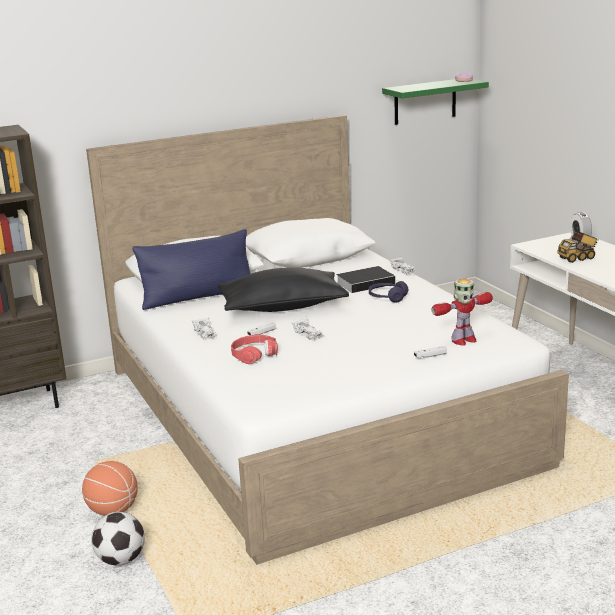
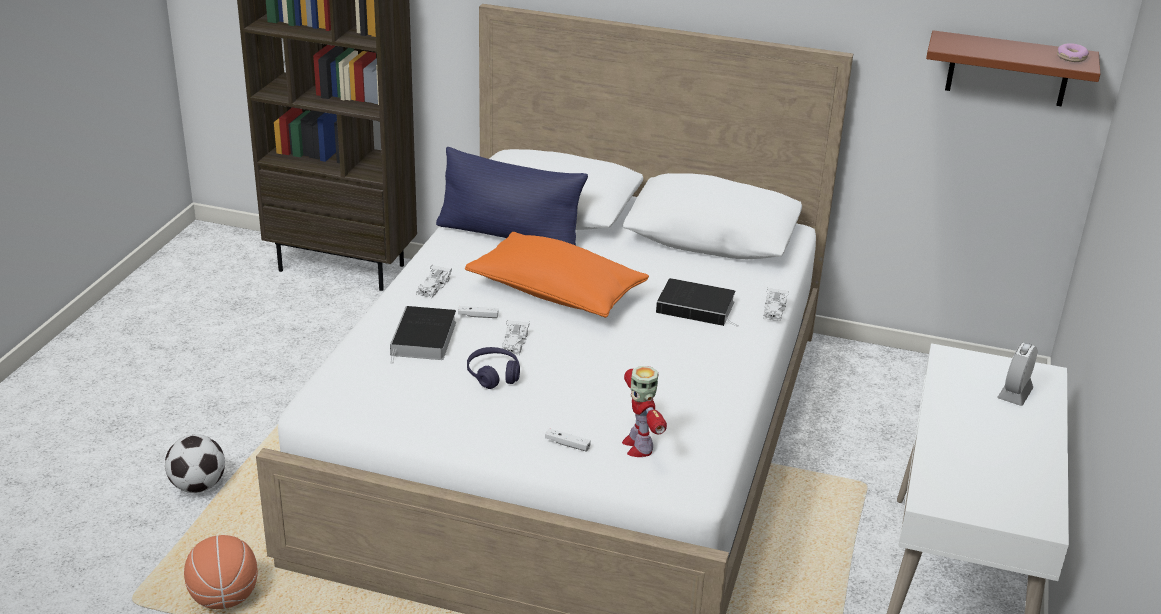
camera: 40 degrees right, 10 degrees up
basketball [82,461,138,516] -> basketball moved to [184,535,258,609]
black pillow [218,267,349,312] -> orange pillow [465,232,649,318]
red headphones [231,335,278,364] -> book [390,306,456,364]
purple headphones [369,281,408,303] -> purple headphones moved to [467,347,520,389]
green shelf [382,79,489,125] -> brown shelf [926,30,1100,106]
toy robot [431,279,493,346] -> toy robot turned 60 degrees clockwise [622,366,667,457]
toy truck [557,230,598,263] -> none

